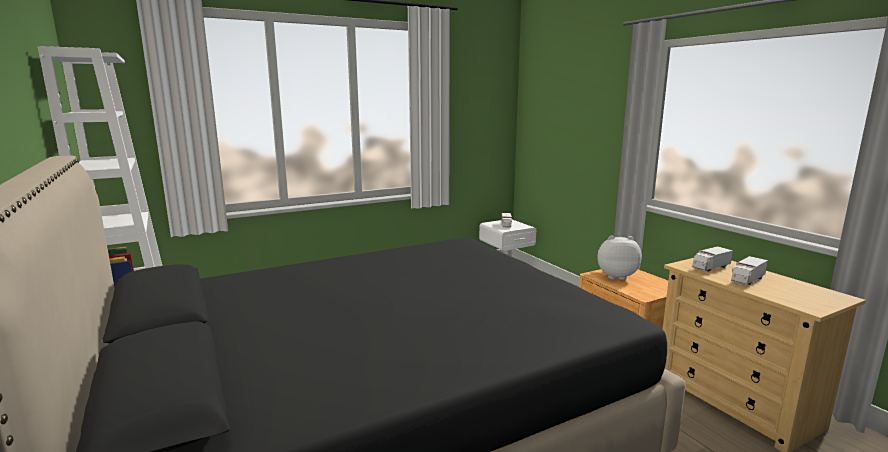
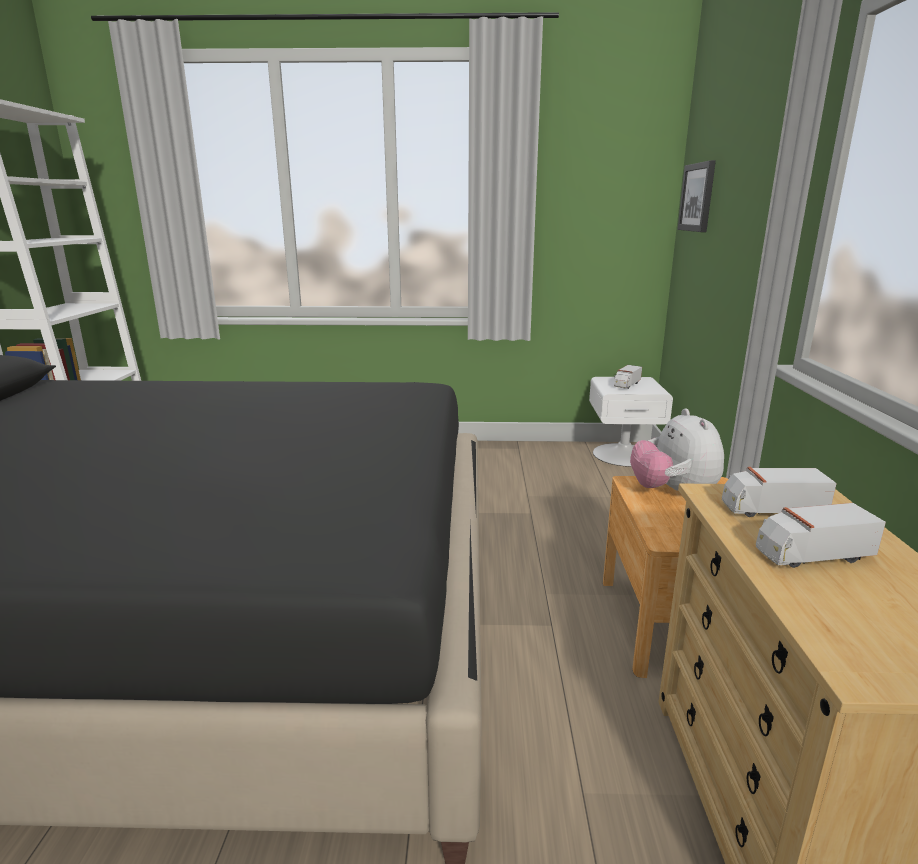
camera: 30 degrees right, 5 degrees up
plush toy [597,235,642,280] -> plush toy turned 135 degrees counterclockwise [630,408,724,491]
none -> picture [677,160,716,232]

